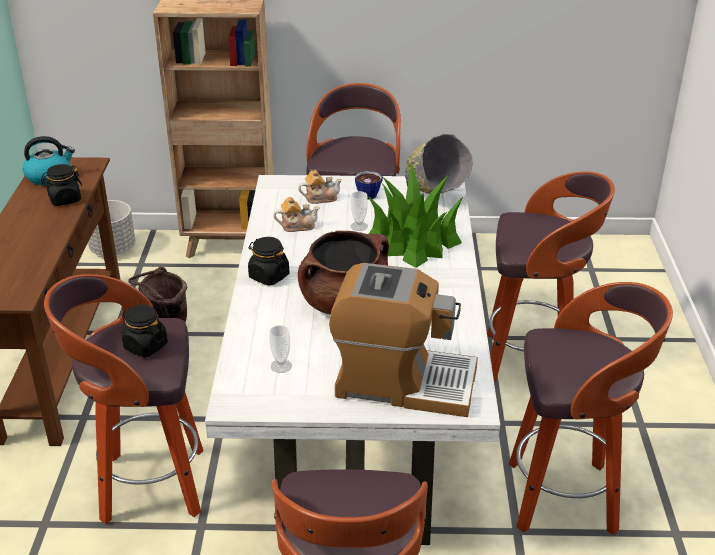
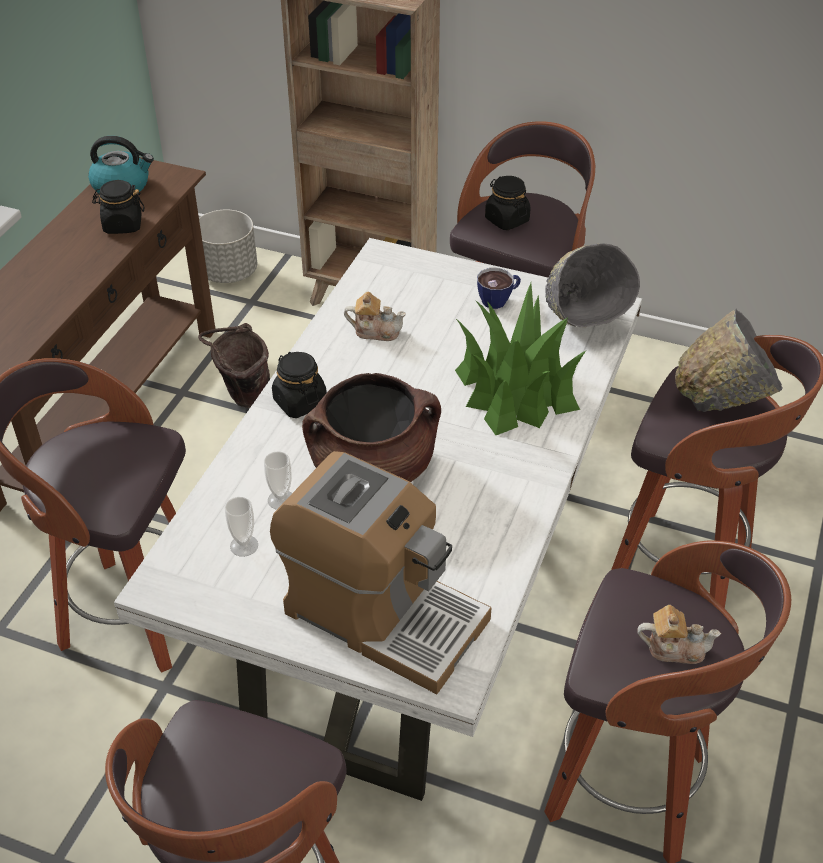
camera: 20 degrees right, 10 degrees up
black jar [122,305,168,357] -> black jar moved to [485,176,530,230]
teapot [298,170,342,204] -> teapot moved to [637,605,721,664]
cup [351,191,368,231] -> cup moved to [264,451,292,510]
none -> grey bowl [675,309,783,412]

